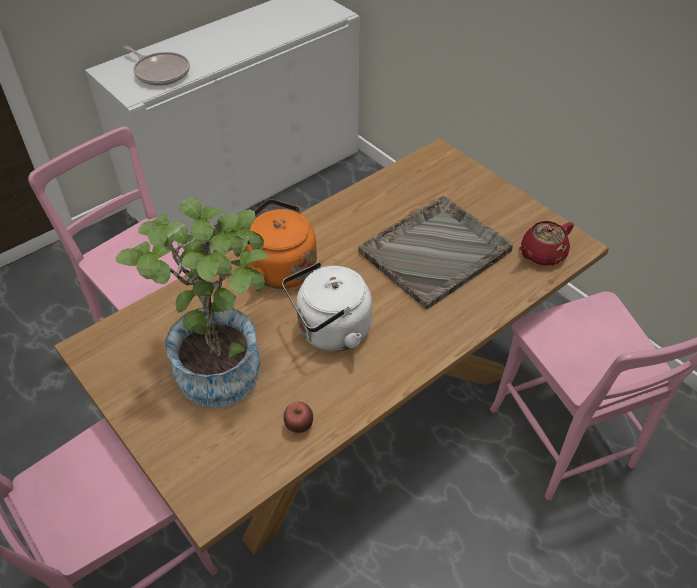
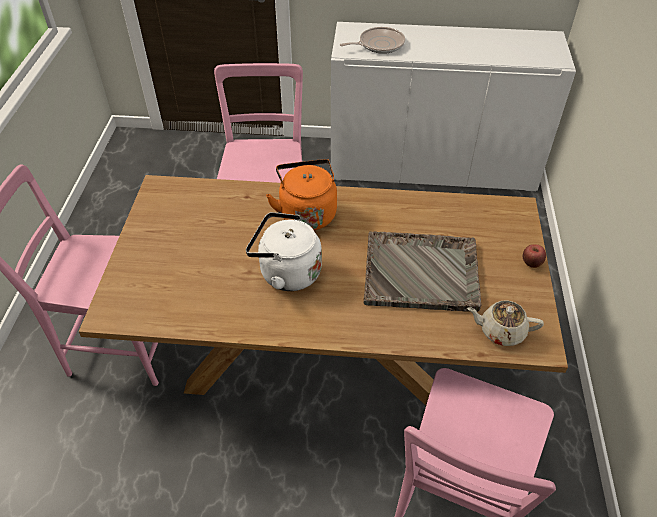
camera: 45 degrees right, 0 degrees up
potted plant [115,198,269,408] -> none
frying pan [124,46,190,86] -> frying pan turned 105 degrees counterclockwise [340,27,405,54]
apple [284,402,313,433] -> apple moved to [523,244,546,268]
red teapot [519,221,574,265] -> beige teapot [467,301,544,346]

